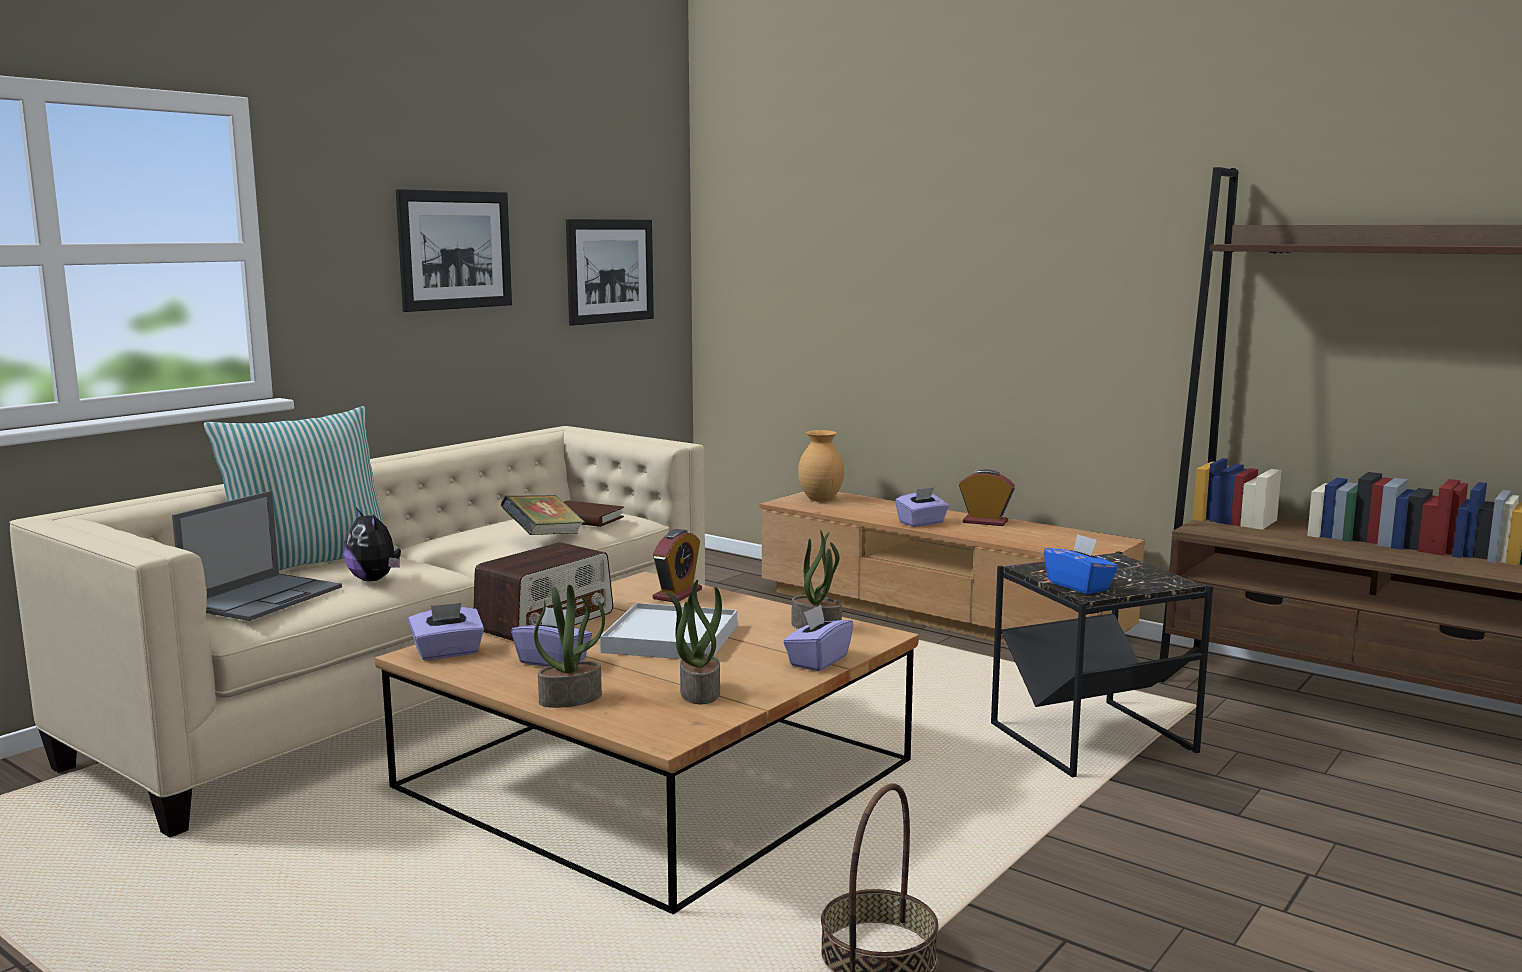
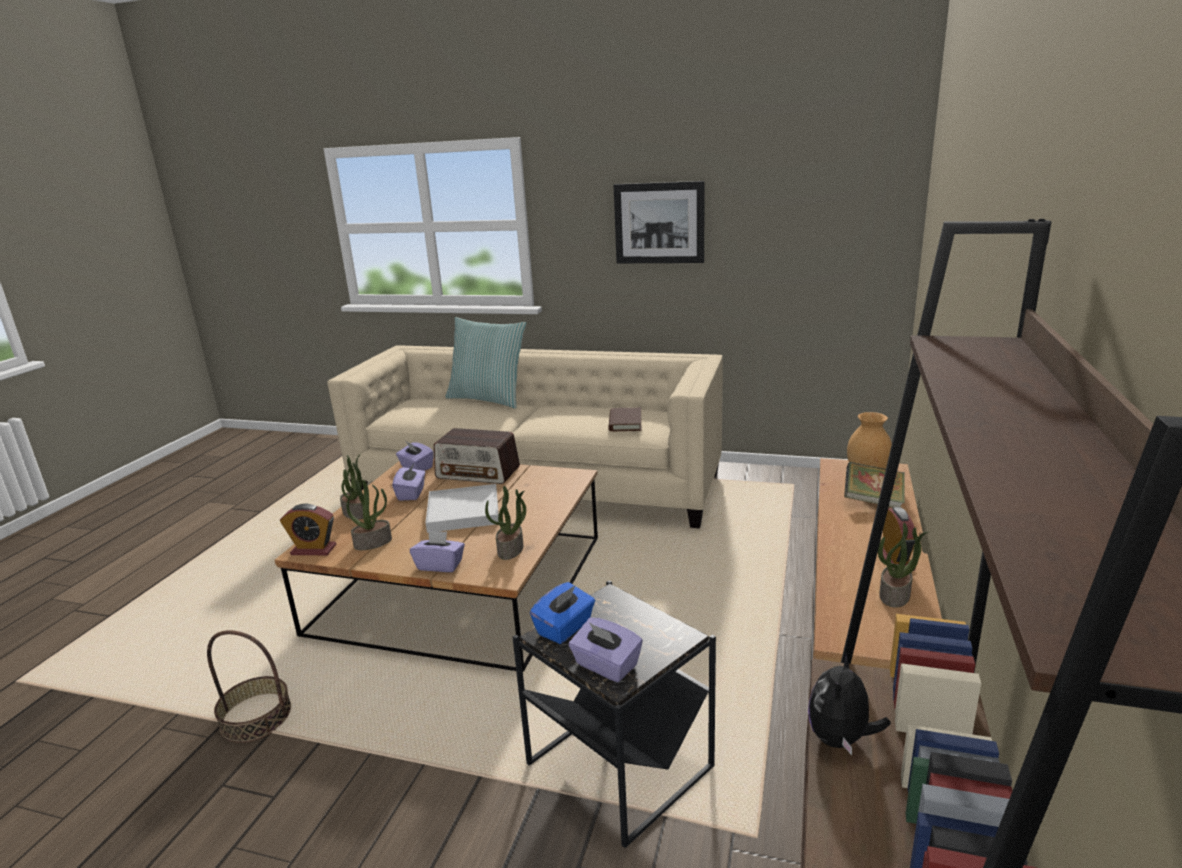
camera: 70 degrees right, 10 degrees up
laptop [172,491,342,621] -> none
plush toy [344,507,401,581] -> plush toy moved to [808,651,891,755]
book [500,495,584,535] -> book moved to [844,462,905,508]
picture [566,219,654,326] -> none
alarm clock [653,529,702,602] -> alarm clock moved to [280,503,336,555]
purple tissue box [895,487,949,527] -> purple tissue box moved to [569,617,643,682]
none -> potted plant [878,523,929,608]

